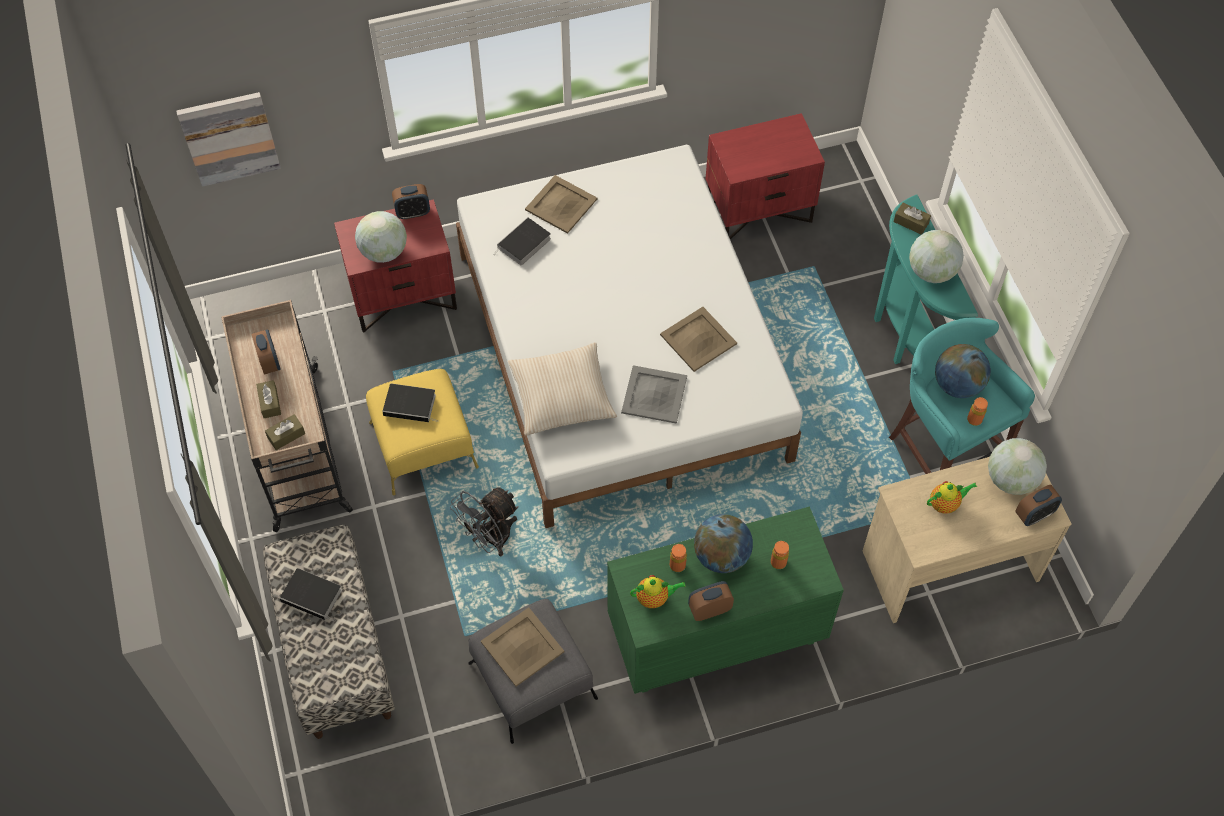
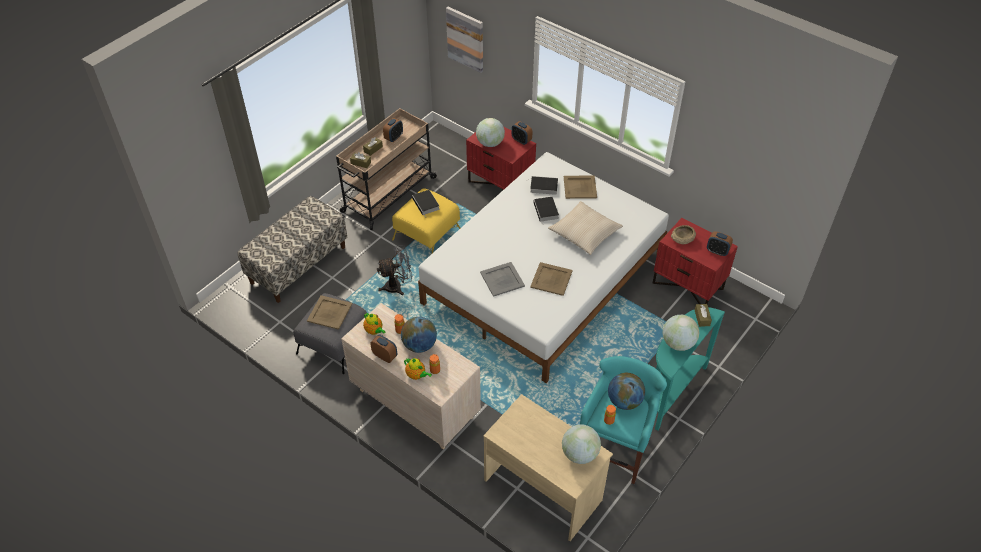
camera: 55 degrees right, 10 degrees down
book [279,568,342,622] -> book moved to [534,197,559,224]
grey fan [450,487,519,556] -> grey fan turned 150 degrees clockwise [377,245,412,295]
beige pillow [508,342,617,436] -> beige pillow moved to [548,201,623,255]
green dresser [607,507,844,694] -> beige dresser [341,303,481,450]
teapot [927,481,977,514] -> teapot moved to [404,358,432,380]
alarm clock [1015,485,1062,526] -> alarm clock moved to [707,231,733,256]
none -> beige bowl [671,225,696,244]

